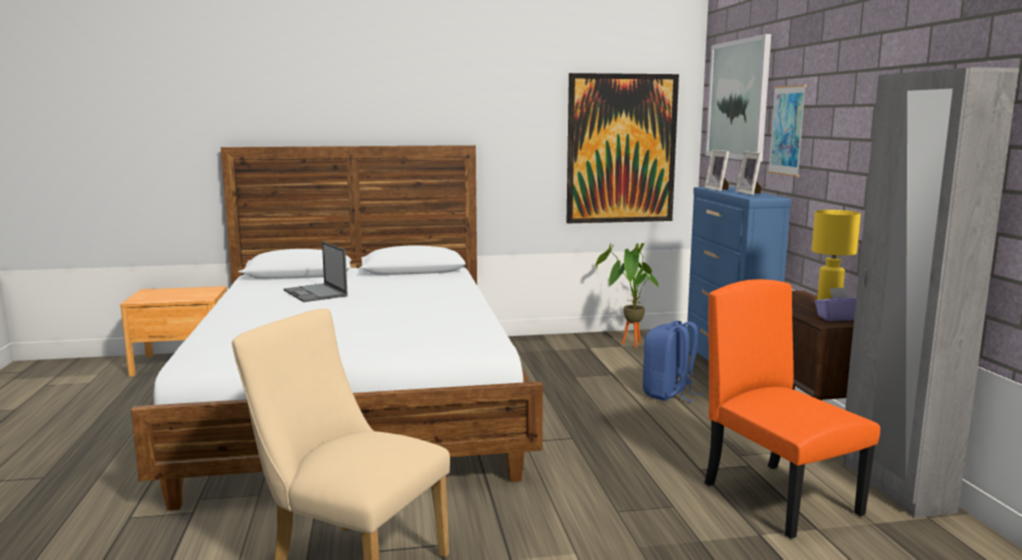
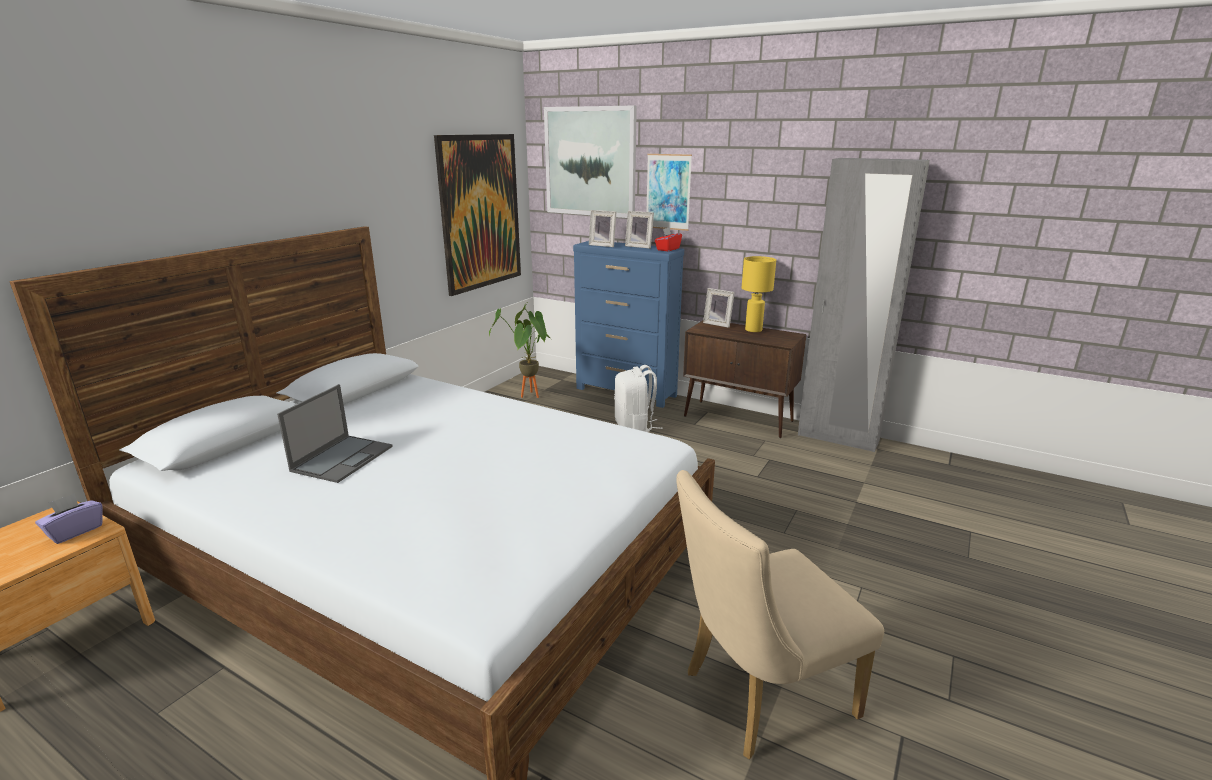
camera: 50 degrees left, 10 degrees up
laptop [284,242,348,302] -> laptop turned 75 degrees counterclockwise [277,384,393,483]
blue backpack [643,321,703,402] -> white backpack [614,365,663,432]
orange chair [704,279,880,539] -> none
purple tissue box [815,287,856,321] -> purple tissue box moved to [35,493,103,544]
none -> red tissue box [655,227,682,251]
none -> picture frame [703,288,735,328]

